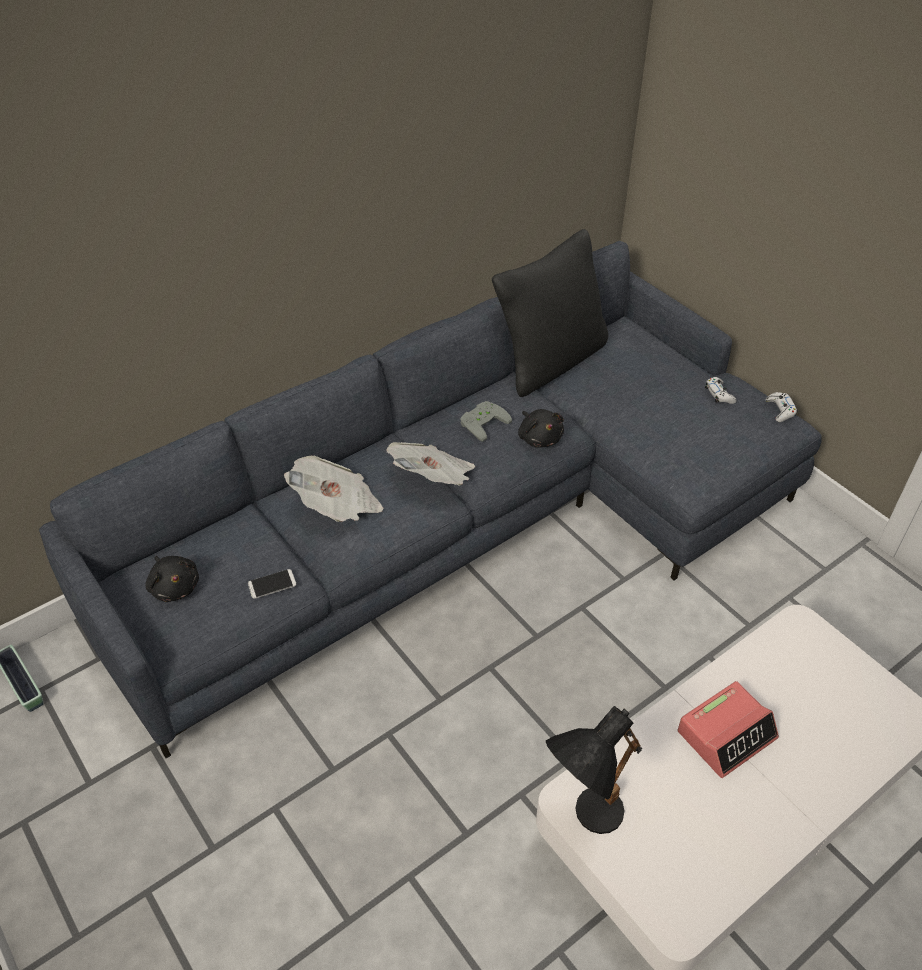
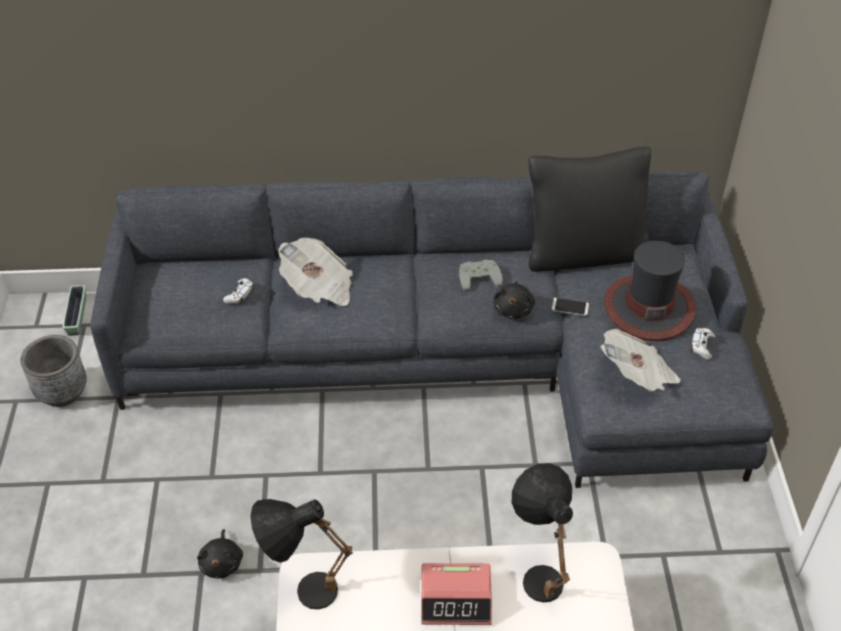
camera: 35 degrees right, 0 degrees up
black plush toy [146,556,199,602] -> black plush toy moved to [197,529,243,579]
phone [248,569,296,599] -> phone moved to [552,298,589,316]
newspaper [387,442,475,485] -> newspaper moved to [600,329,681,392]
white game controller [765,392,797,422] -> white game controller moved to [223,278,254,304]
none -> grey planter [20,335,87,407]
none -> black table lamp [512,463,573,603]
none -> hat [604,241,697,341]

